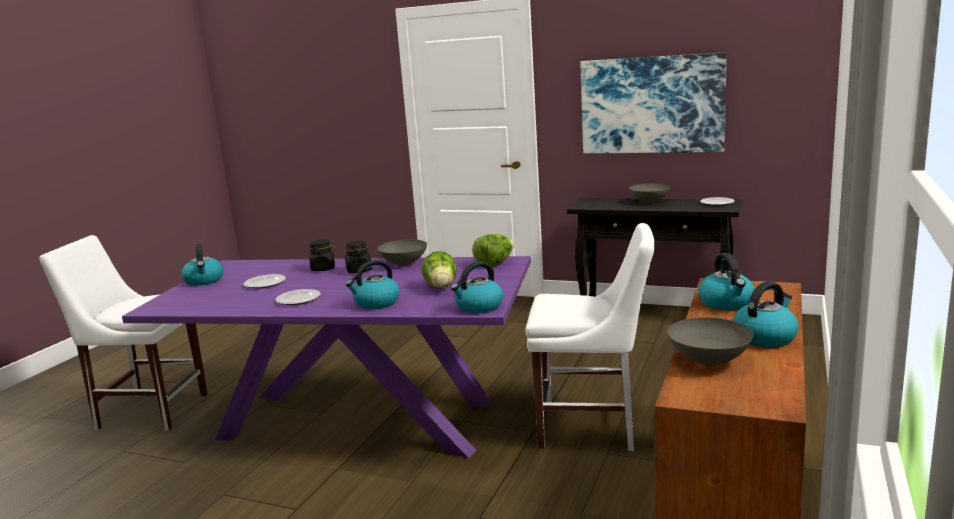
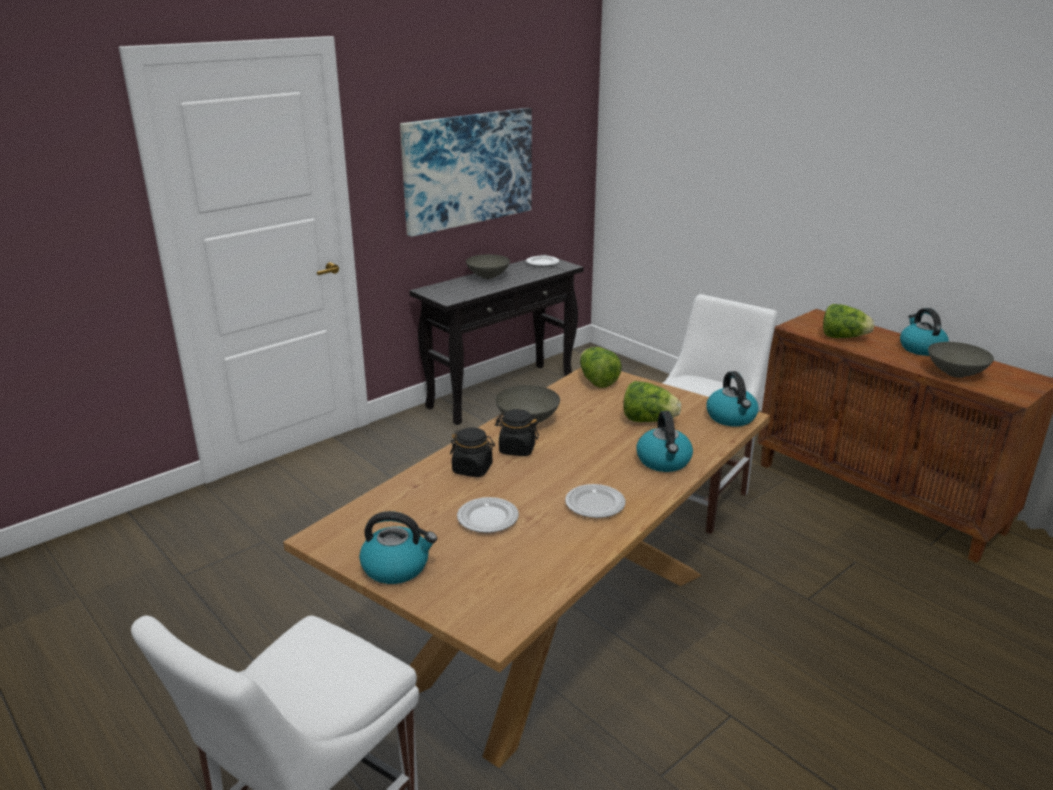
camera: 65 degrees left, 10 degrees up
purple dining table [122,256,531,458] -> brown dining table [283,367,770,768]
kettle [698,253,755,310] -> lettuce [823,304,874,338]

